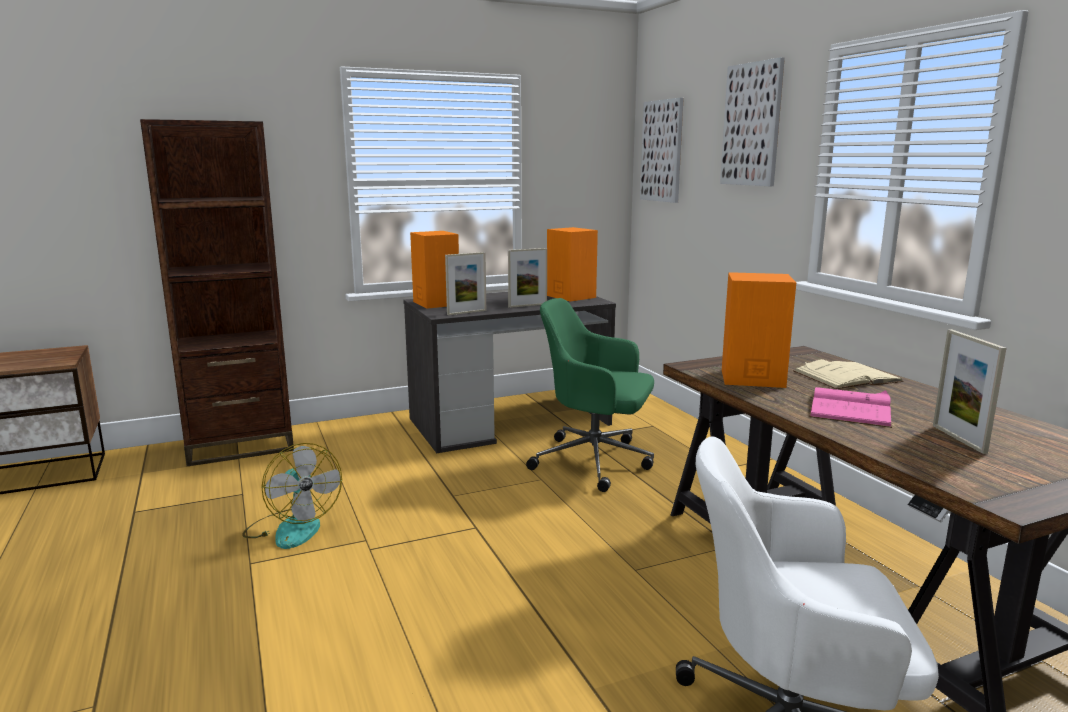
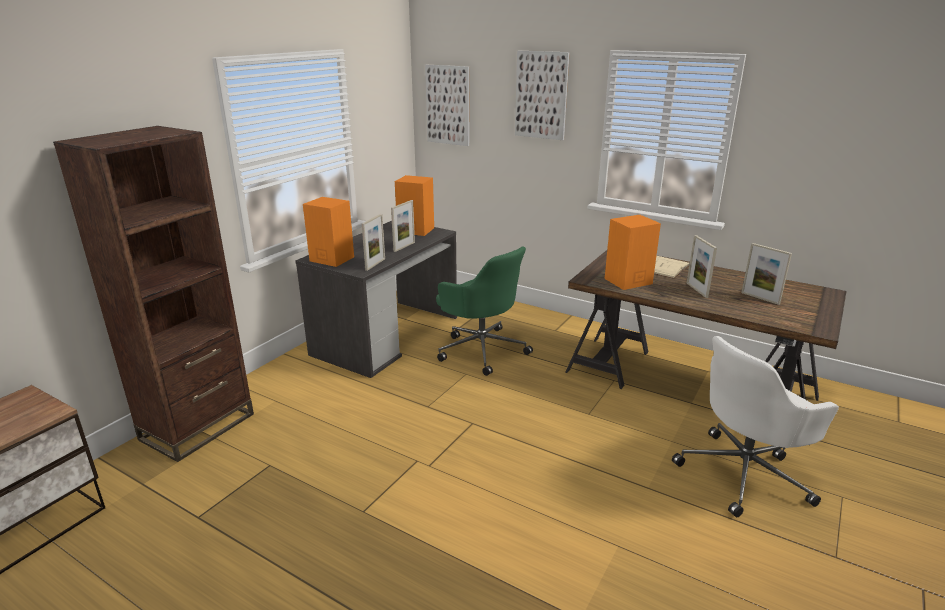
camera: 35 degrees left, 10 degrees up
fan [242,443,342,549] -> none
green office chair [526,298,654,492] -> green office chair turned 120 degrees counterclockwise [436,246,533,376]
pink book [809,387,892,428] -> picture frame [687,235,717,298]

